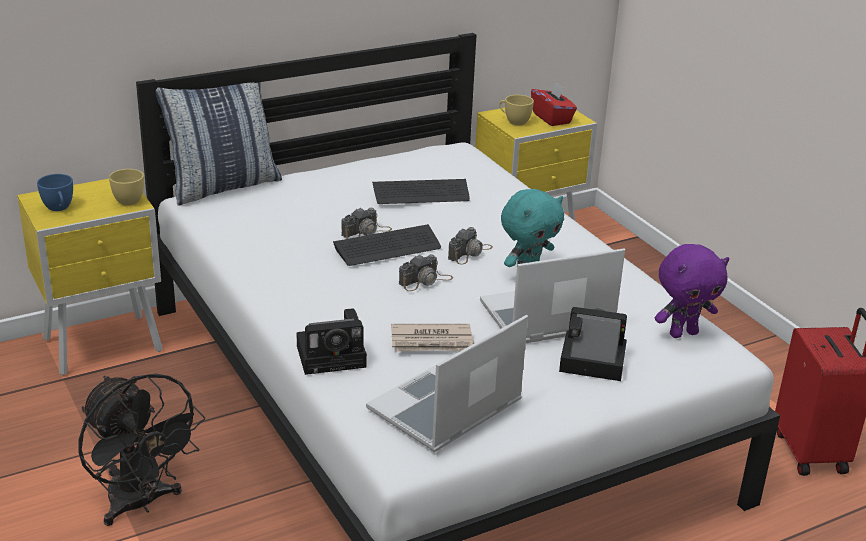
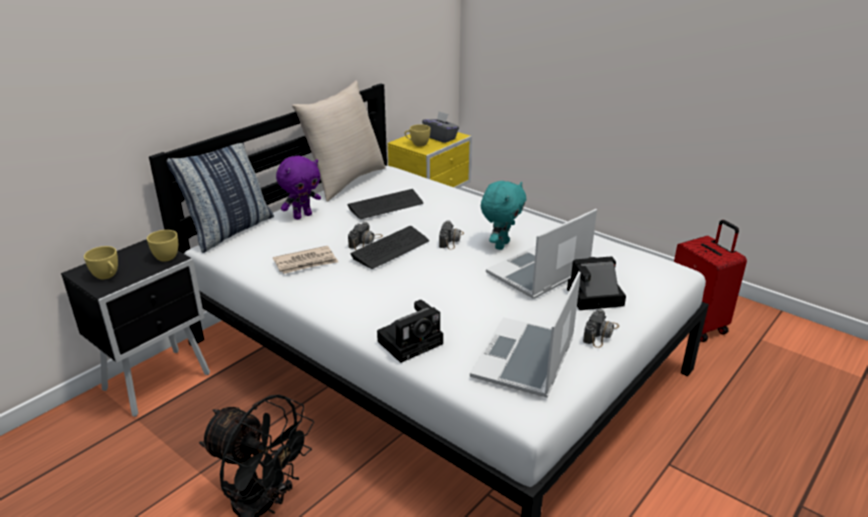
camera: 20 degrees left, 0 degrees up
yellow nightstand [17,179,162,376] -> black nightstand [61,239,210,417]
blue cup [37,174,73,211] -> yellow cup [84,246,118,279]
newspaper [391,324,474,352] -> newspaper moved to [273,246,338,274]
camera [399,254,453,291] -> camera moved to [583,309,619,348]
red tissue box [531,81,577,126] -> grey tissue box [422,111,459,143]
purple plush toy [655,244,729,338] -> purple plush toy moved to [276,156,321,220]
none -> beige pillow [292,80,386,202]

